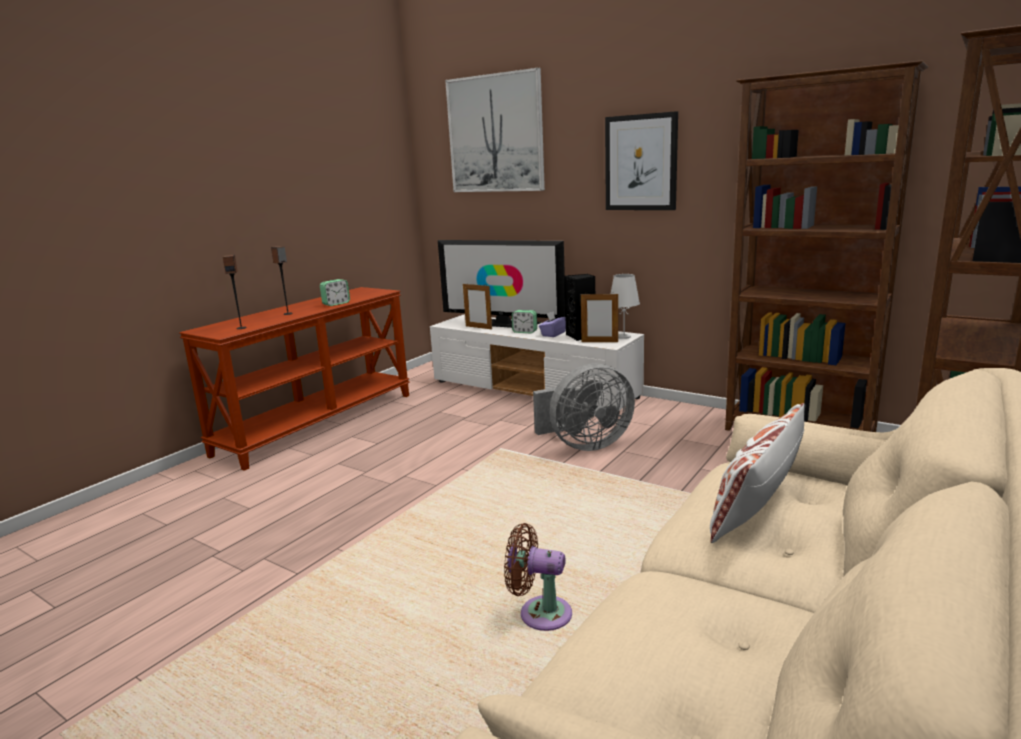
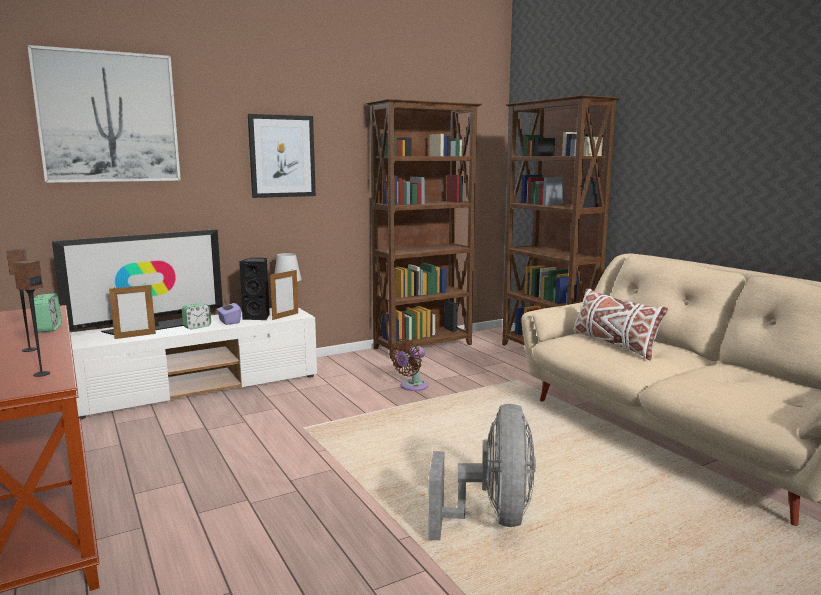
camera: 65 degrees left, 5 degrees down
brown fan [504,523,572,631] -> brown fan moved to [390,339,428,391]
grey fan [533,363,635,451] -> grey fan moved to [428,404,536,540]

